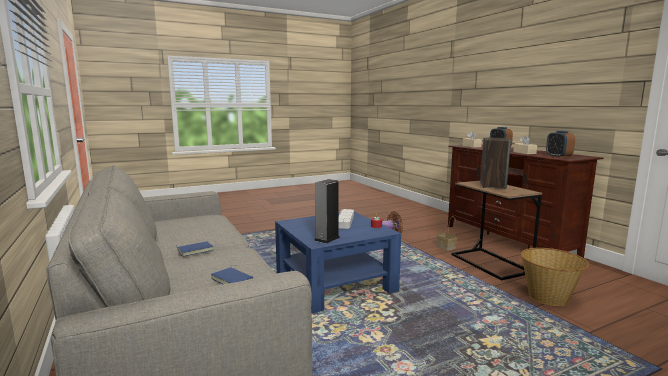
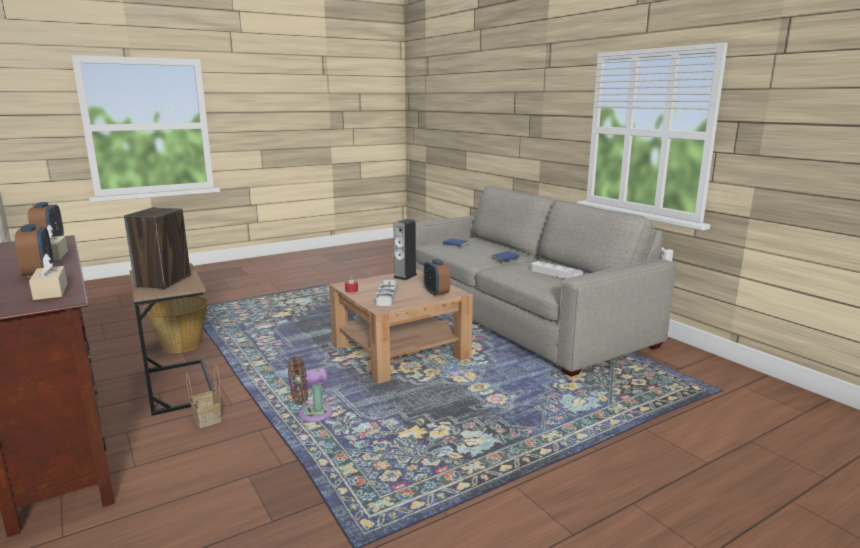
camera: 175 degrees right, 5 degrees up
blue coffee table [275,212,401,313] -> brown coffee table [329,269,473,384]
none -> alarm clock [424,259,450,296]
none -> grey tray [531,261,583,279]

